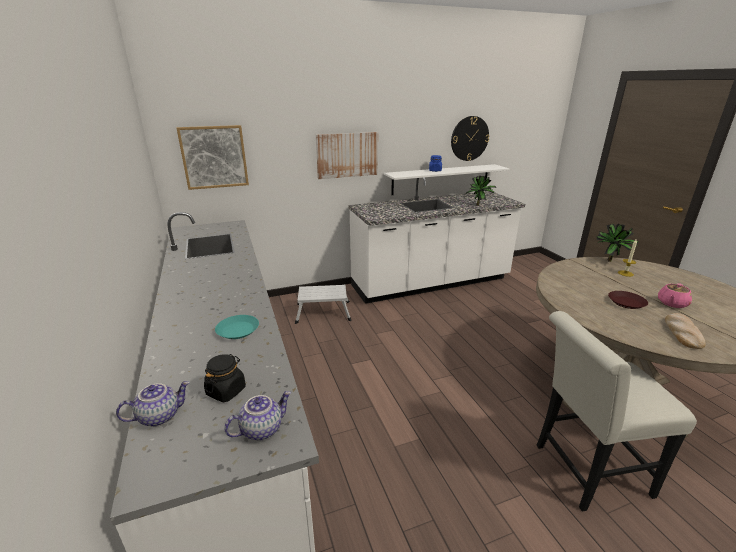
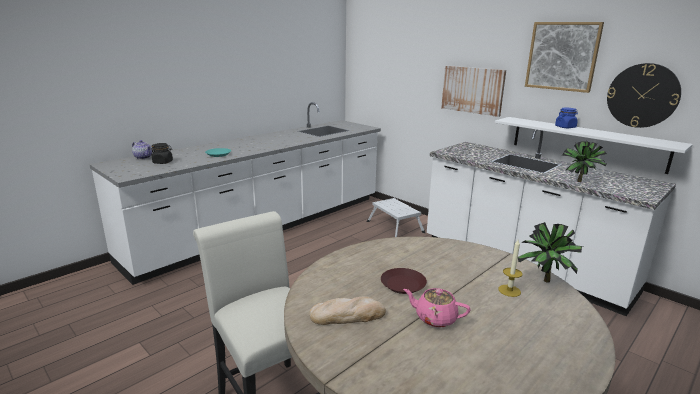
camera: 65 degrees right, 5 degrees down
picture [177,125,249,190] -> picture moved to [525,22,604,93]
teapot [224,391,291,440] -> none

